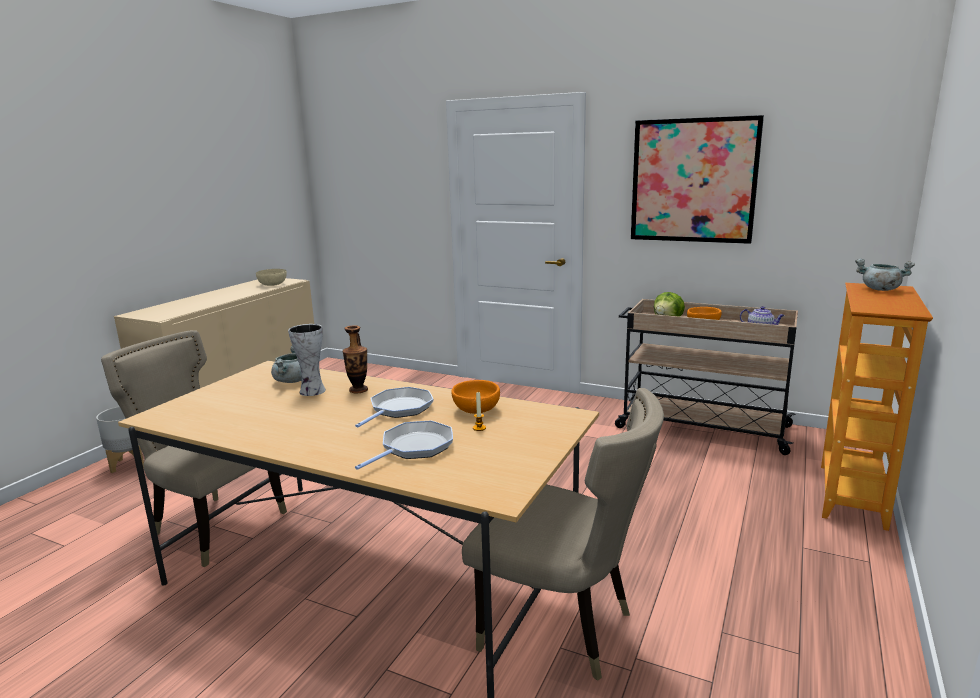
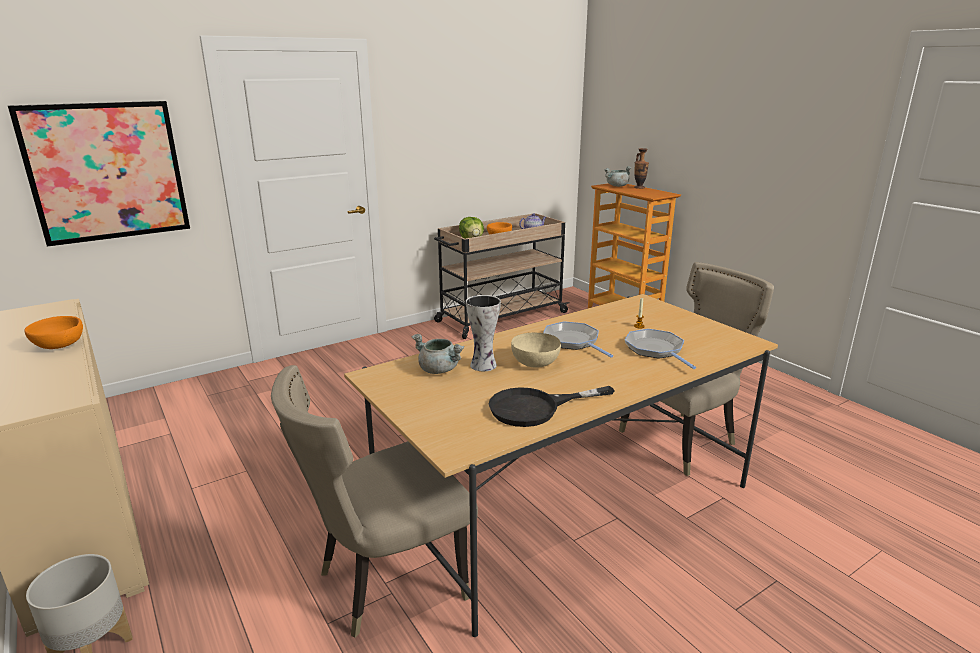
camera: 60 degrees left, 5 degrees up
beige bowl [256,269,287,286] -> beige bowl moved to [511,332,561,368]
vase [343,325,368,393] -> vase moved to [634,148,649,189]
orange bowl [451,380,500,414] -> orange bowl moved to [24,316,83,349]
picture [631,115,764,244] -> picture moved to [8,101,190,247]
none -> black frying pan [489,386,615,427]

